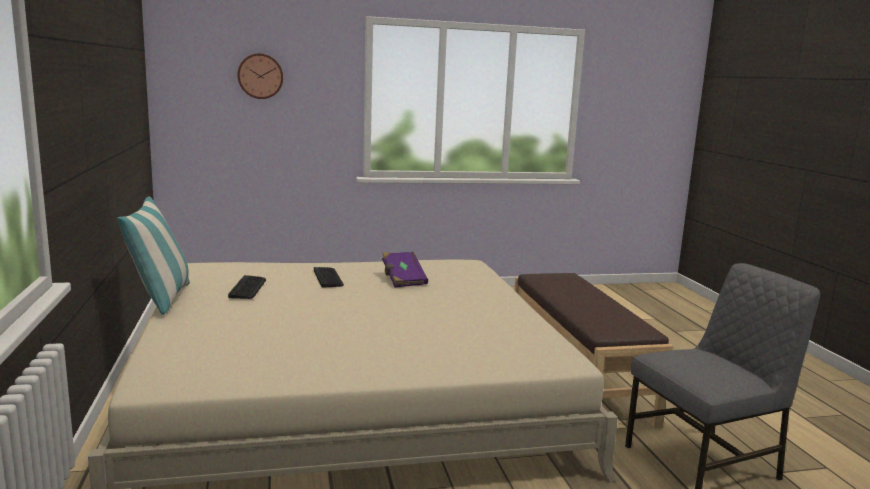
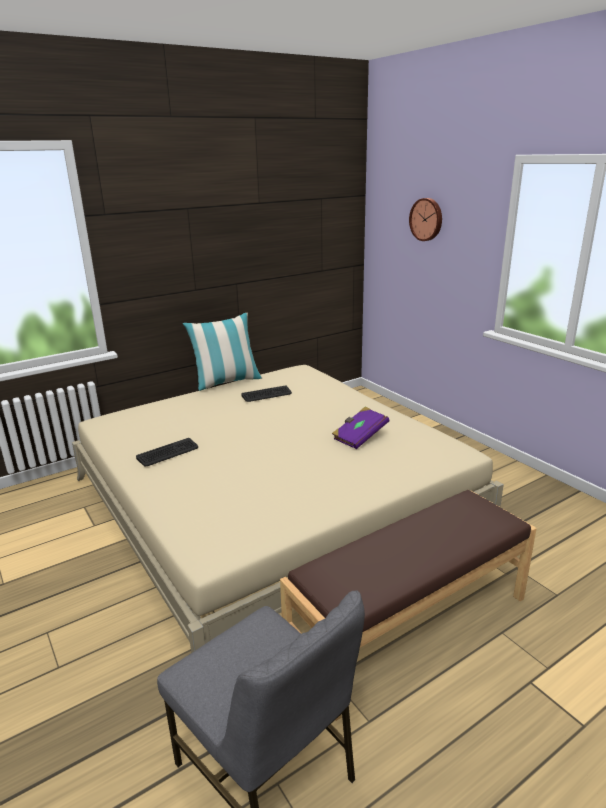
camera: 70 degrees right, 10 degrees up
keyboard [314,267,344,288] -> keyboard moved to [136,438,198,466]

